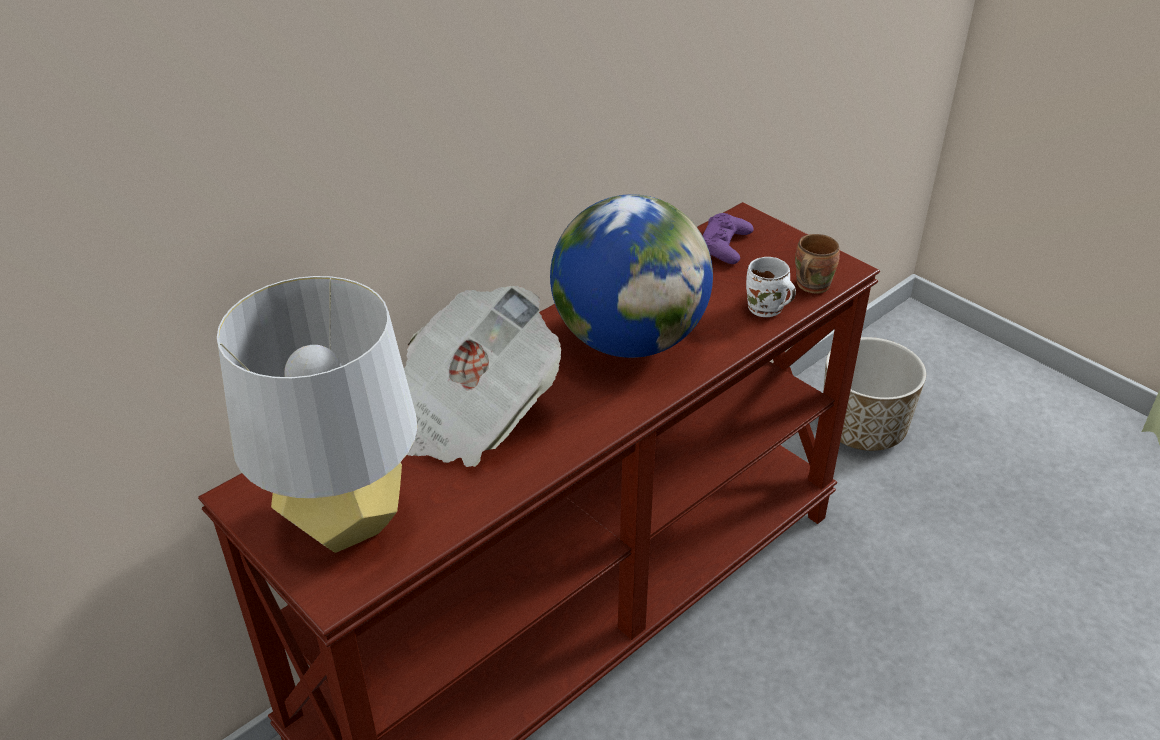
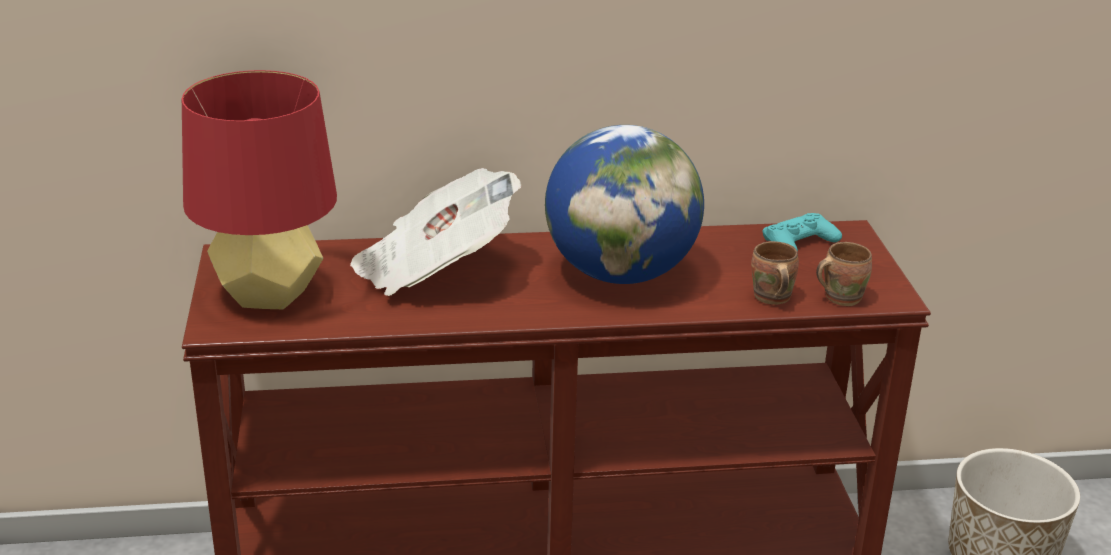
camera: 35 degrees right, 10 degrees down
grey table lamp [217,276,417,553] -> red table lamp [182,70,337,309]
purple game controller [702,213,753,264] -> turquoise game controller [763,213,842,252]
white mug [746,257,796,317] -> brown mug [751,241,799,305]

